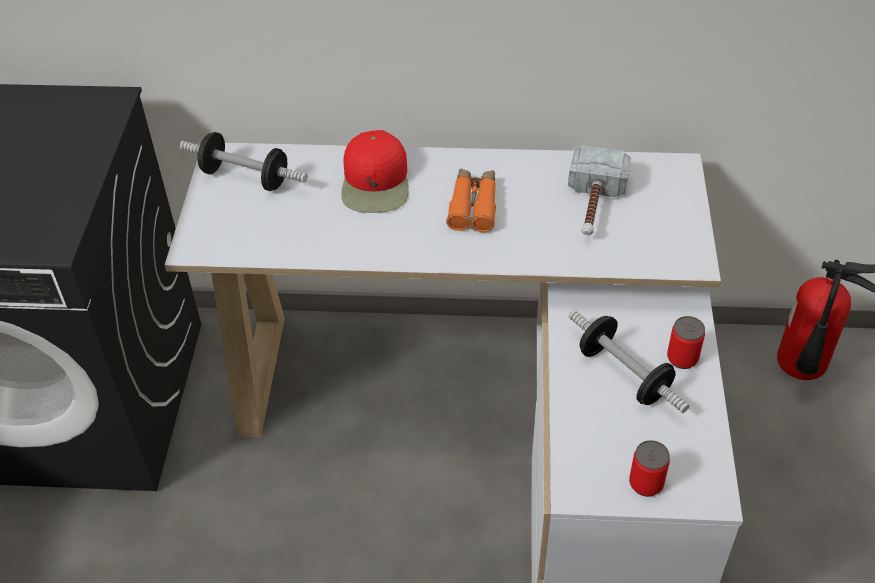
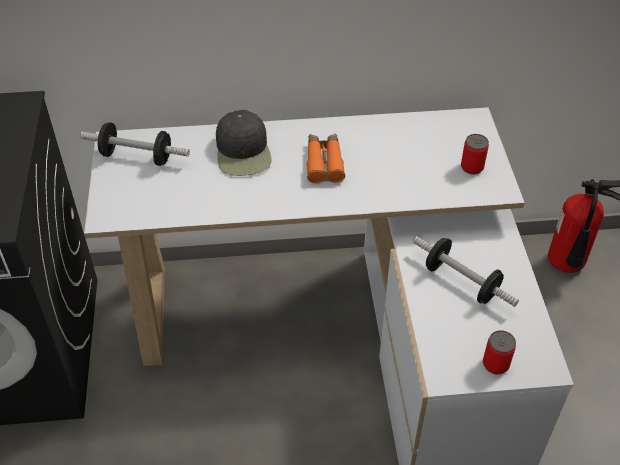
camera: 10 degrees left, 0 degrees up
red cap [341,130,409,213] -> black cap [216,110,271,176]
hammer [568,145,631,235] -> none
can [667,316,705,369] -> can moved to [461,134,489,174]

